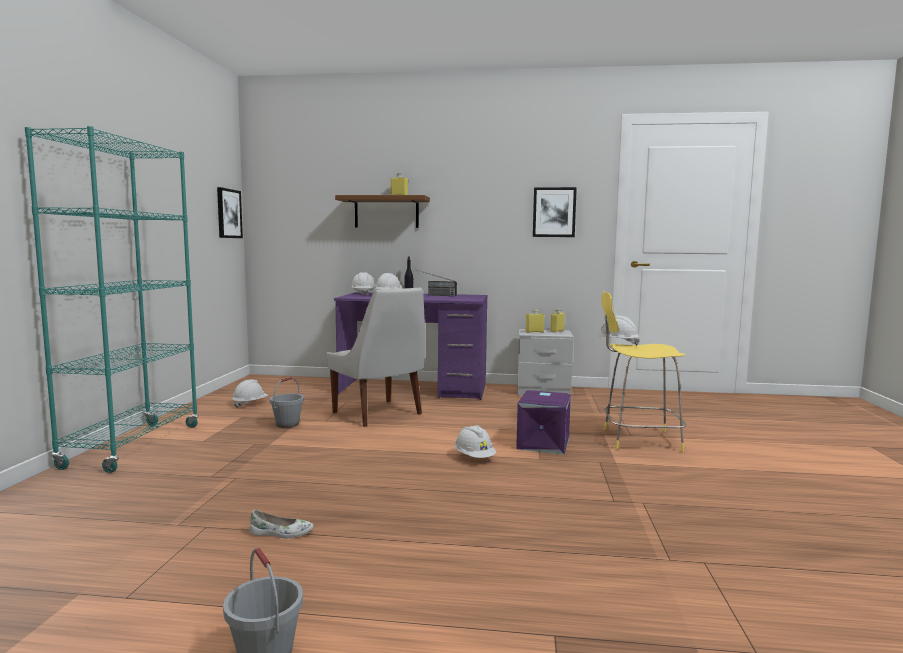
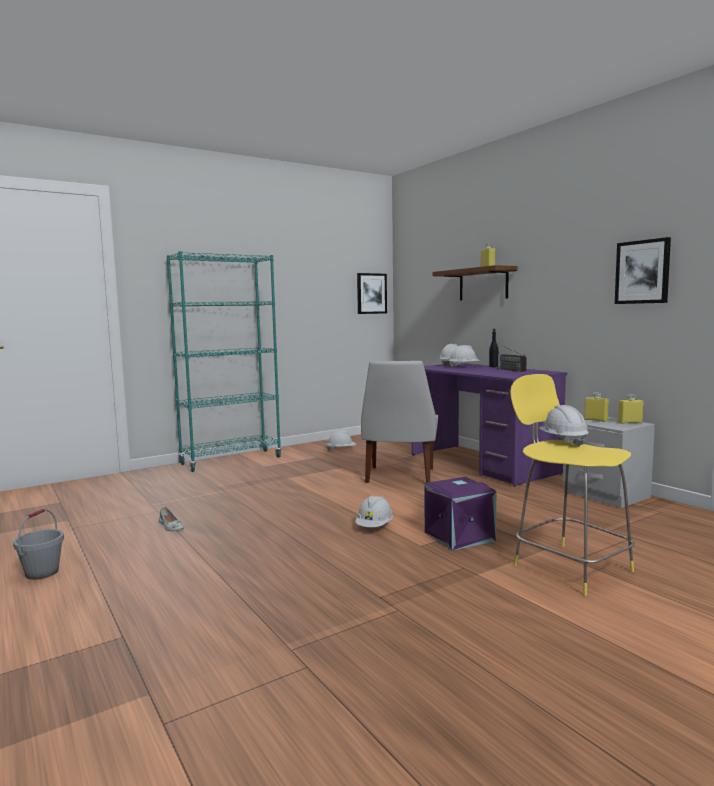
camera: 50 degrees right, 0 degrees up
grey bucket [270,377,304,428] -> none

